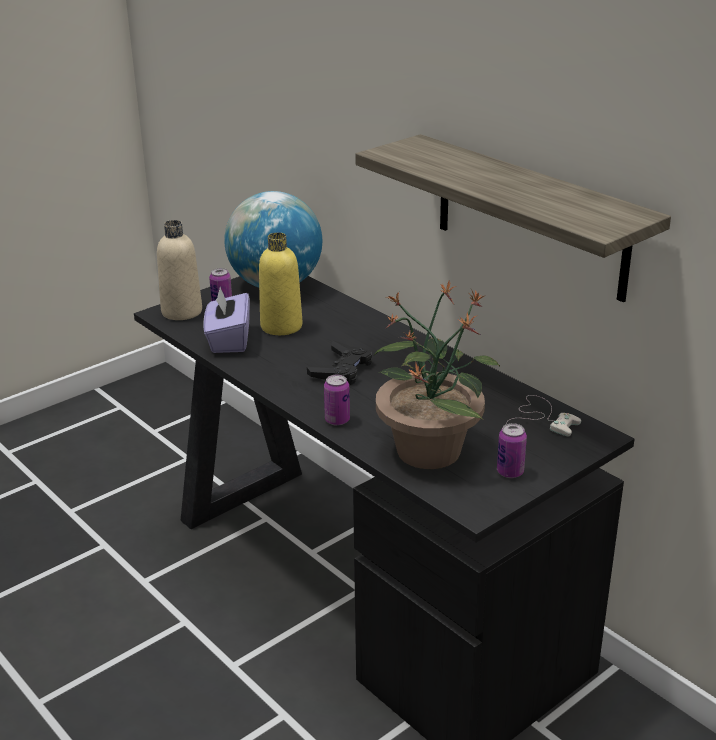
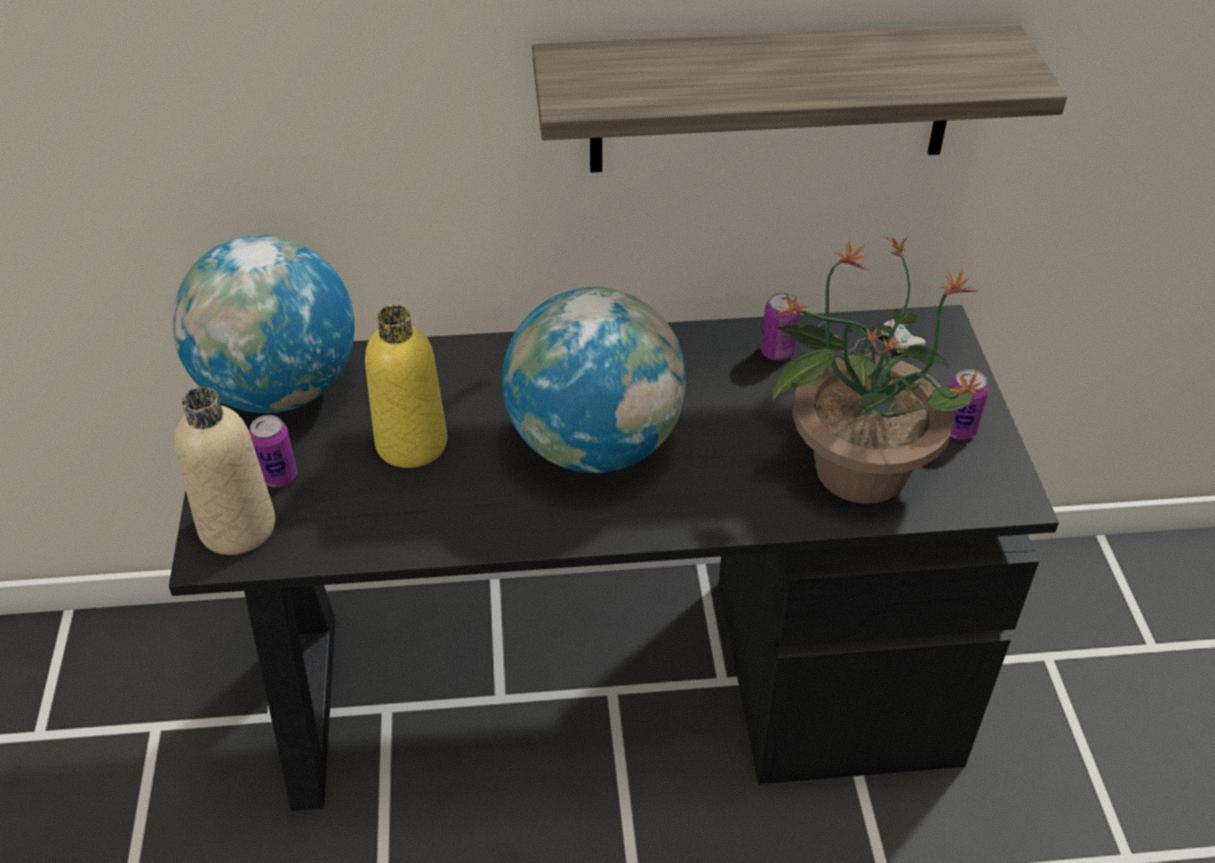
camera: 55 degrees left, 15 degrees up
purple tissue box [203,287,250,353] -> none
black game controller [307,341,372,385] -> globe [502,287,687,473]
can [324,375,350,426] -> can moved to [761,293,800,360]

